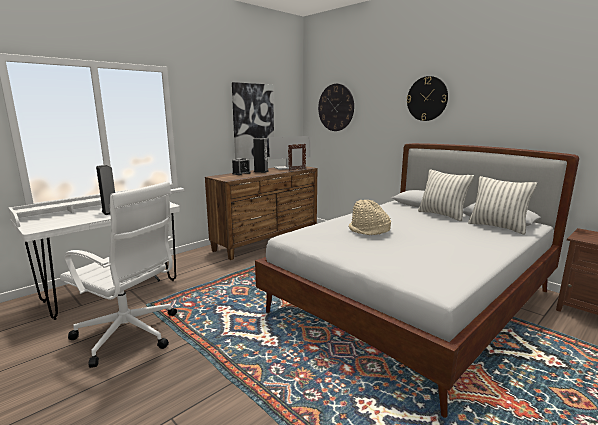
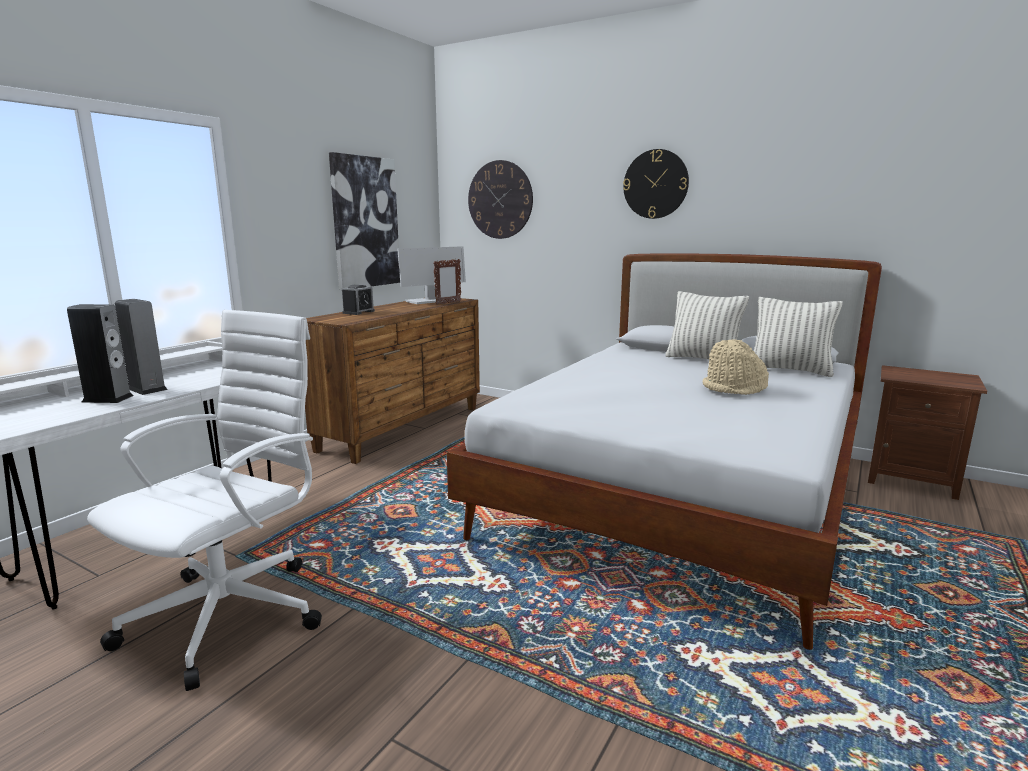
camera: 15 degrees left, 0 degrees up
white office chair [60,181,177,368] -> white office chair turned 75 degrees counterclockwise [87,310,322,691]
speaker [253,138,269,173] -> speaker moved to [67,304,134,403]
beige hat [349,200,391,235] -> beige hat moved to [703,340,769,395]

